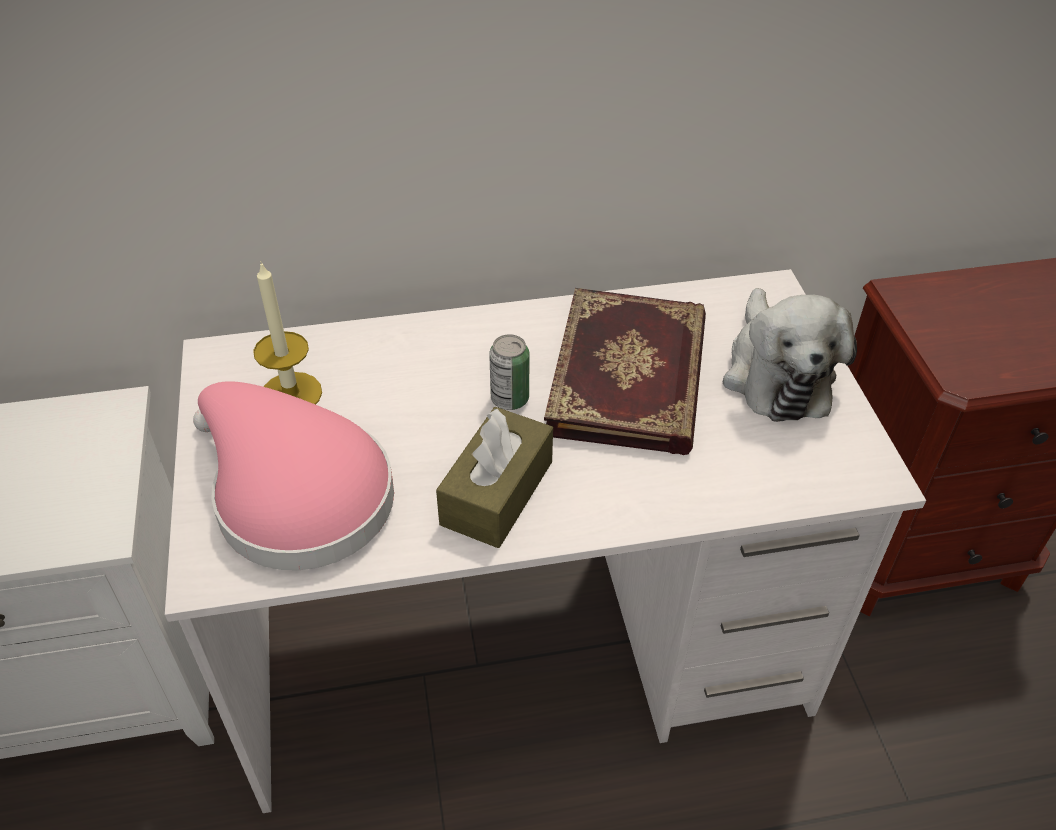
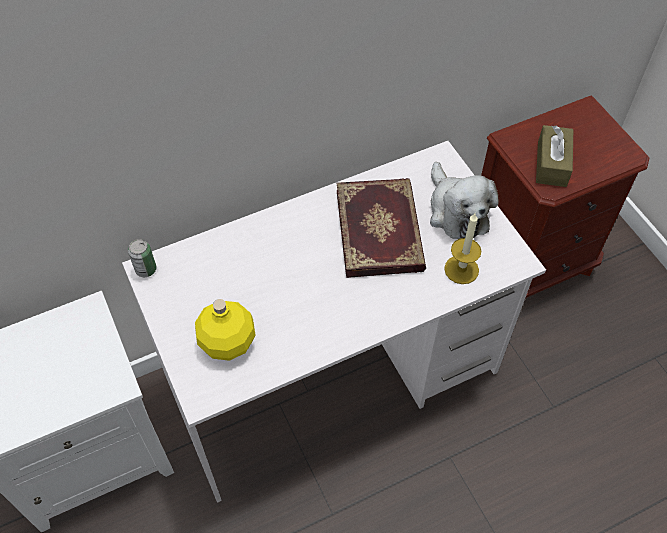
camera: 15 degrees left, 10 degrees up
pink hat [193,381,394,570] -> yellow bottle [195,299,255,361]
candle [253,261,322,405] -> candle moved to [444,213,481,284]
brown tissue box [436,407,553,548] -> brown tissue box moved to [536,125,573,187]
can [489,334,530,410] -> can moved to [128,239,157,277]

